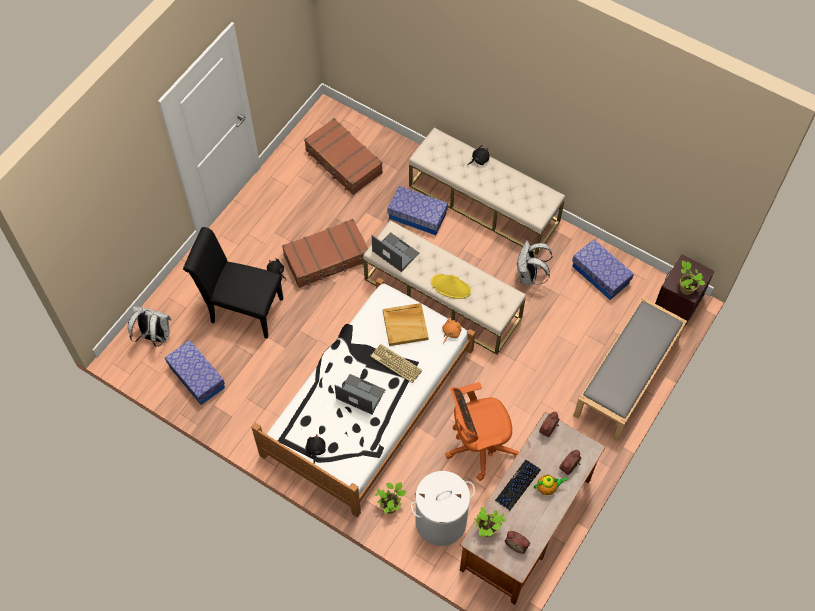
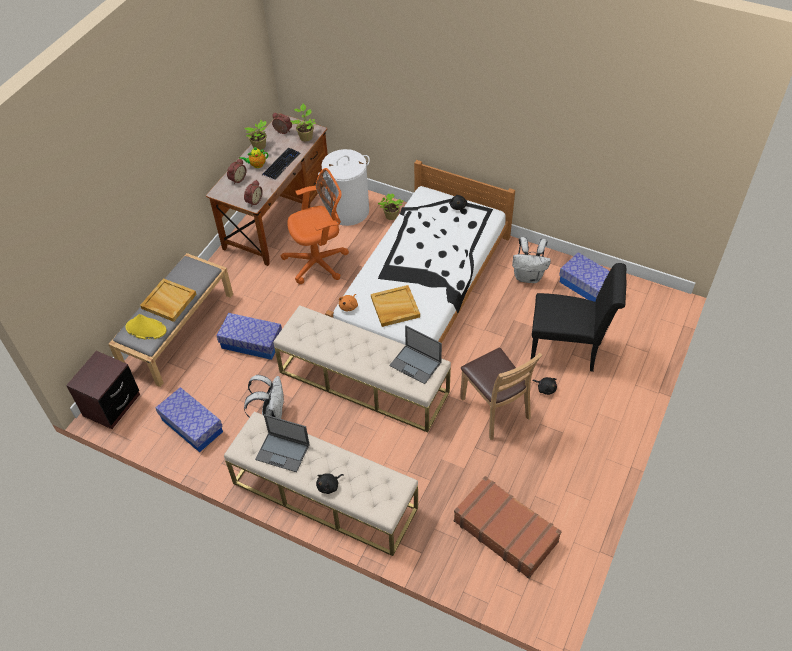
camera: 175 degrees right, 10 degrees down
white backpack [128,306,171,347] -> white backpack moved to [512,237,551,283]
brown suitcase [282,219,368,288] -> brown chair [460,347,542,440]
laptop [335,374,385,414] -> laptop moved to [255,414,310,472]
keyboard [370,344,423,383] -> none
storage box [387,186,448,235] -> storage box moved to [217,313,282,360]
yellow hat [431,274,471,299] -> yellow hat moved to [125,314,167,339]
potted plant [680,260,706,295] -> potted plant moved to [245,120,267,150]
none -> beige tray [140,278,197,322]

